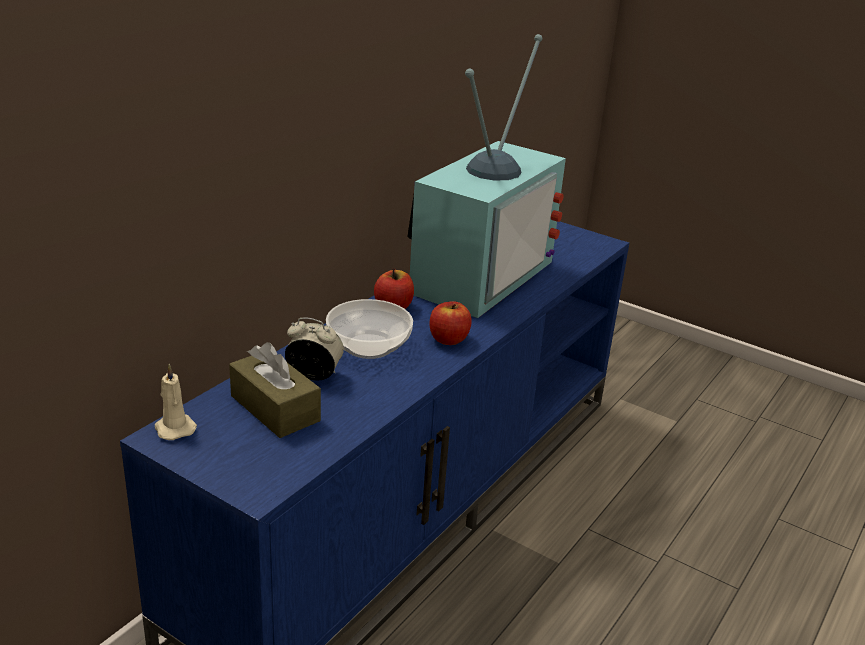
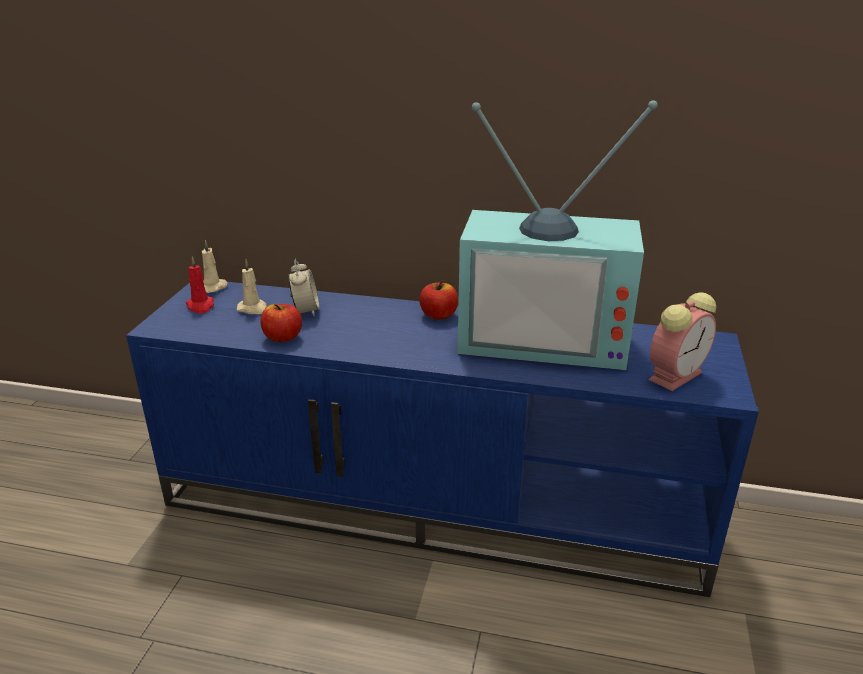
camera: 70 degrees right, 0 degrees up
brown tissue box [229,342,321,438] -> beige candle [237,260,267,314]
bowl [326,299,413,359] -> none
apple [429,301,472,345] -> apple moved to [260,304,302,342]
none -> red candle [186,256,214,314]
none -> alarm clock [649,292,716,391]

